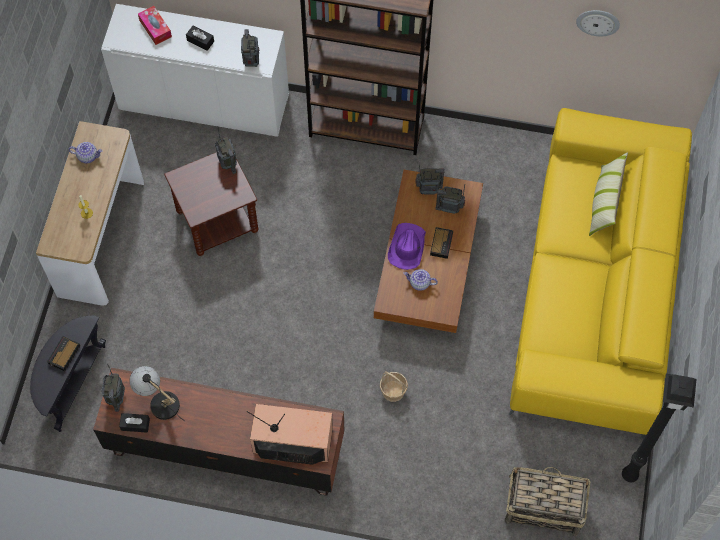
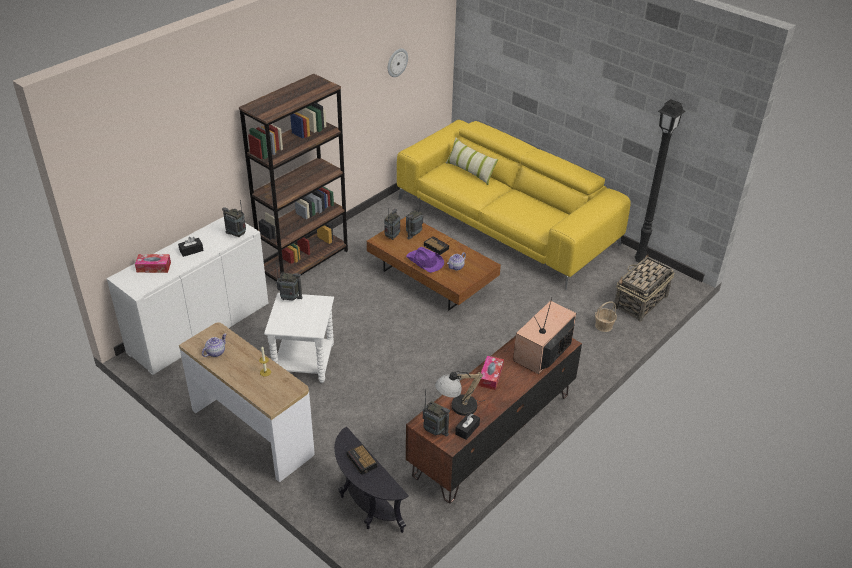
camera: 60 degrees left, 25 degrees down
brown side table [164,152,258,256] -> white side table [264,293,334,383]
basket [380,371,408,402] -> basket moved to [595,301,617,332]
none -> tissue box [478,356,504,390]

